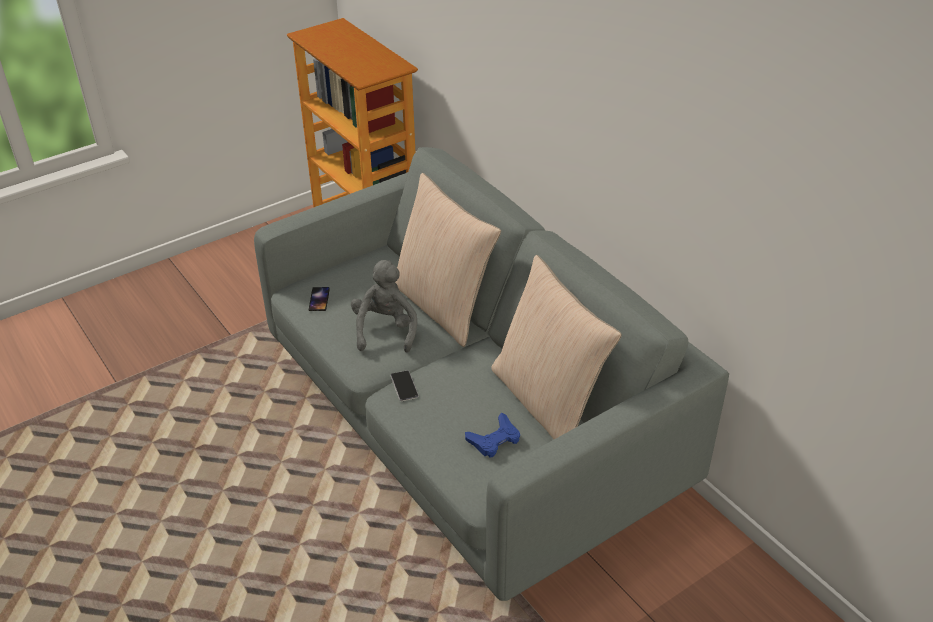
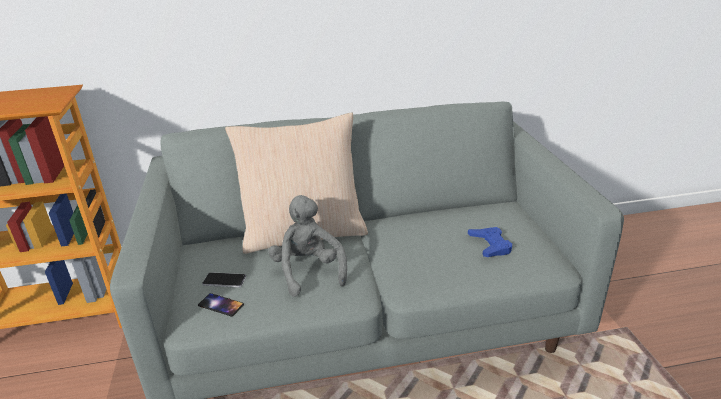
camera: 65 degrees left, 10 degrees down
grey plush toy [351,260,417,352] -> grey plush toy turned 45 degrees clockwise [268,195,347,297]
phone [391,370,419,401] -> phone moved to [202,272,246,288]
beige pillow [491,255,622,439] -> none

